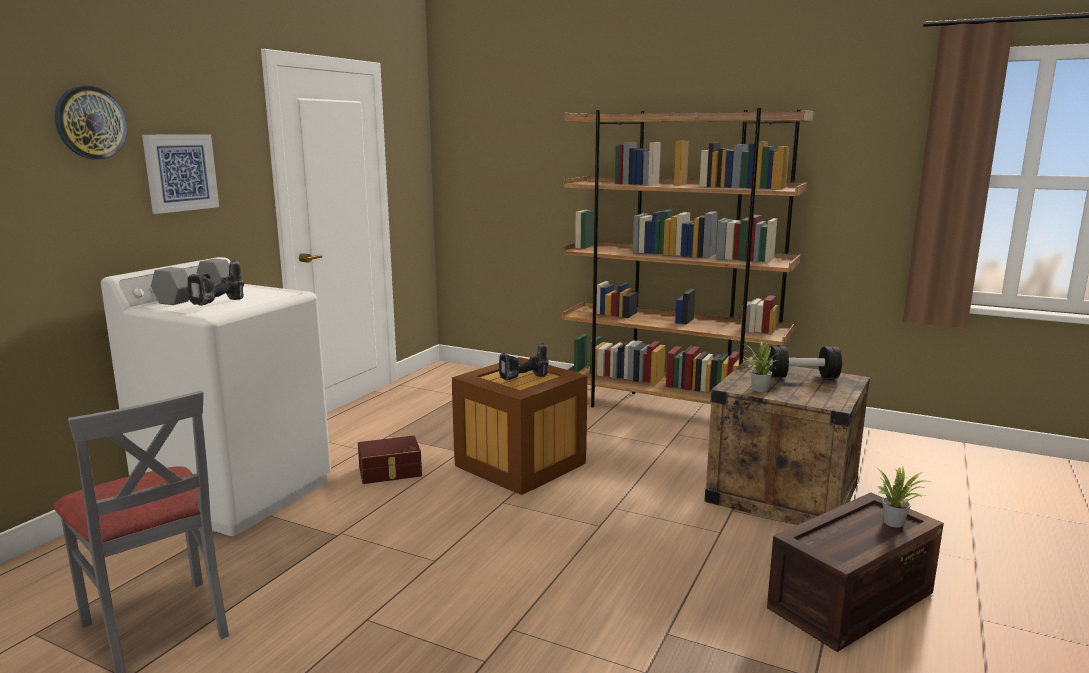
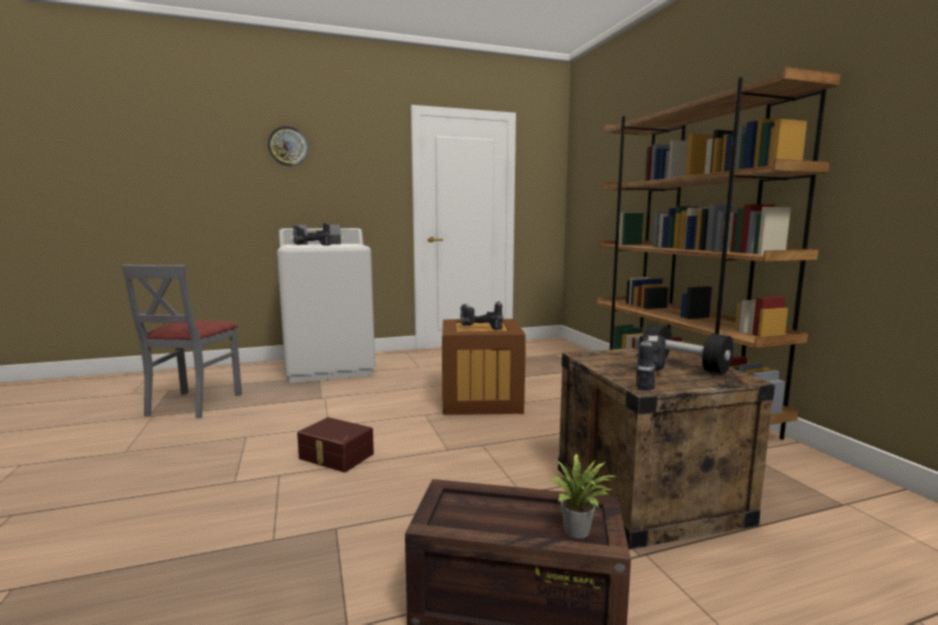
camera: 45 degrees right, 5 degrees down
picture [142,134,219,214] -> none
brown storage box [358,436,422,484] -> brown storage box moved to [297,417,374,472]
potted plant [742,342,778,392] -> none
none -> power drill [635,335,666,390]

